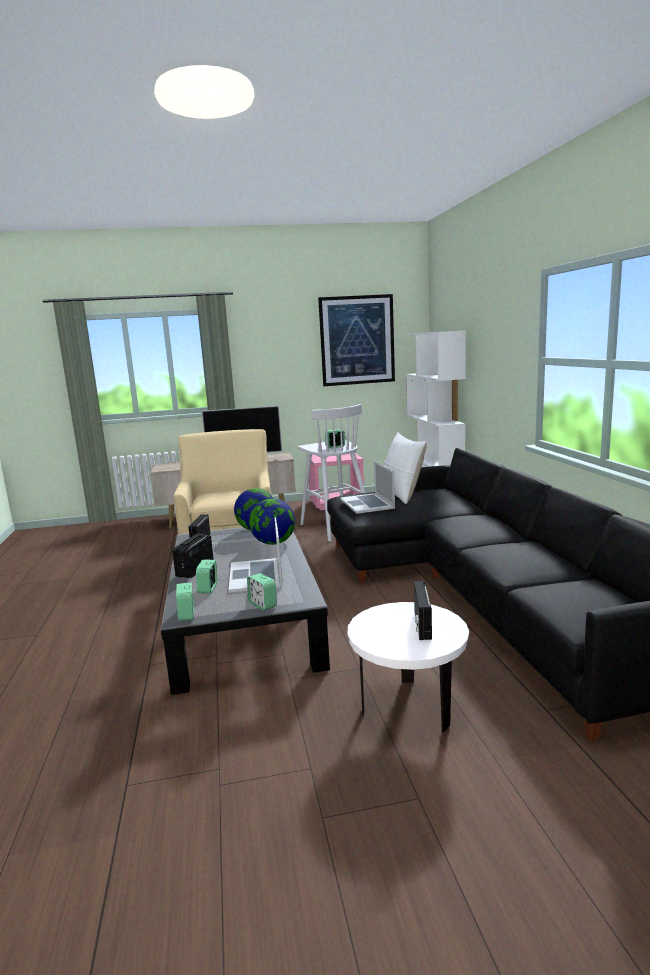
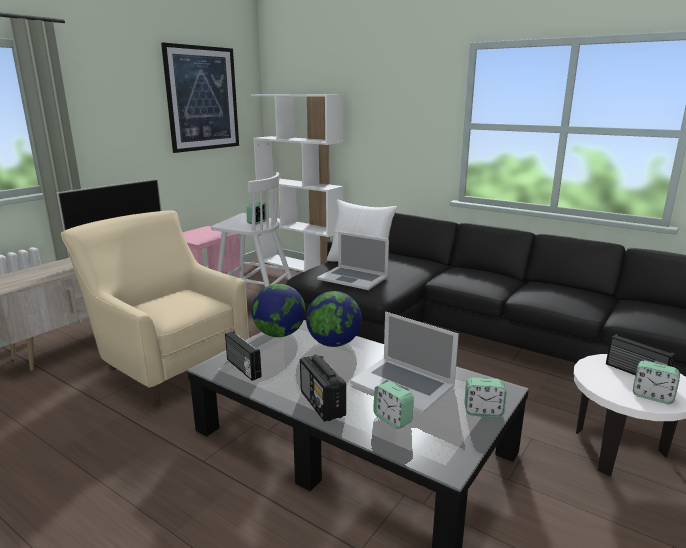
camera: 45 degrees left, 5 degrees up
alarm clock [176,583,194,621] -> alarm clock moved to [633,361,680,404]

